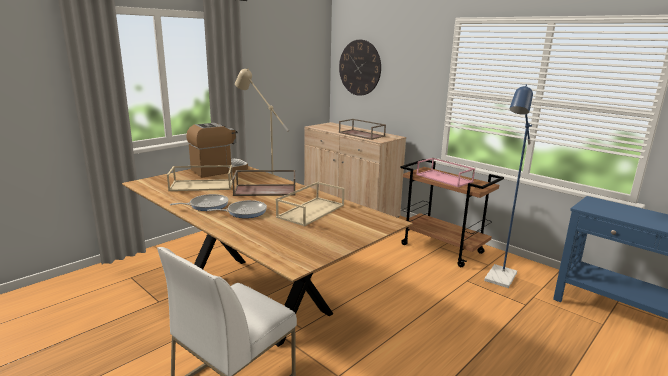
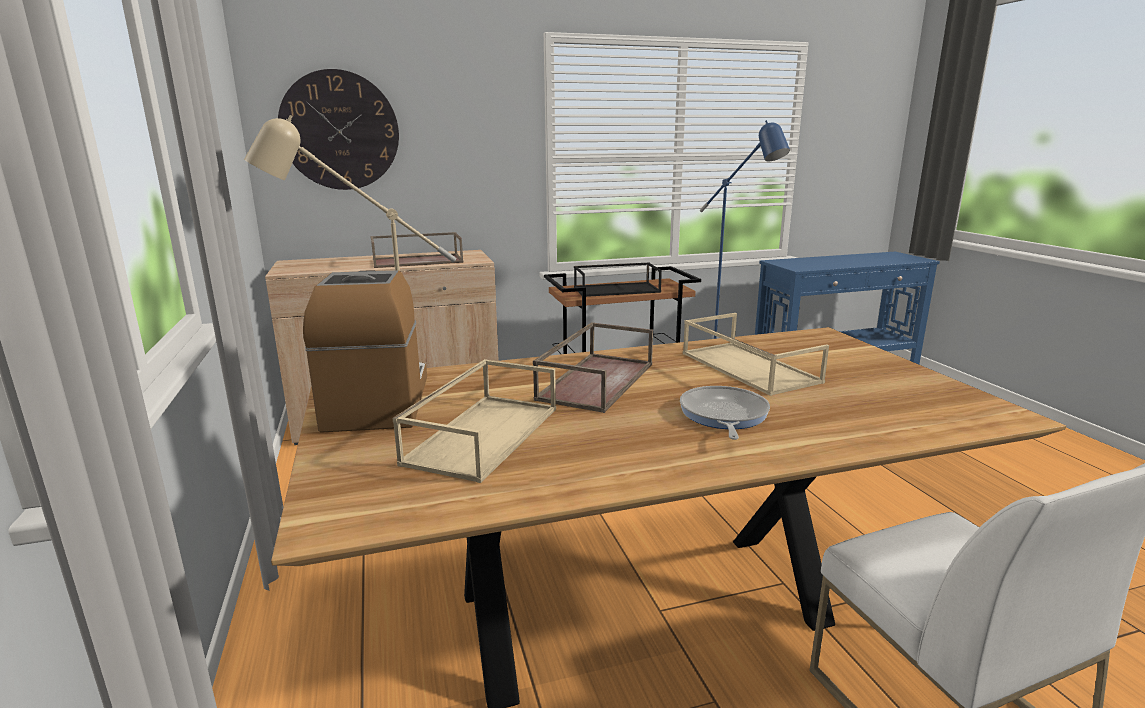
camera: 60 degrees left, 0 degrees up
frying pan [169,194,228,211] -> none
pink tray [416,158,475,187] -> black tray [574,263,662,297]

